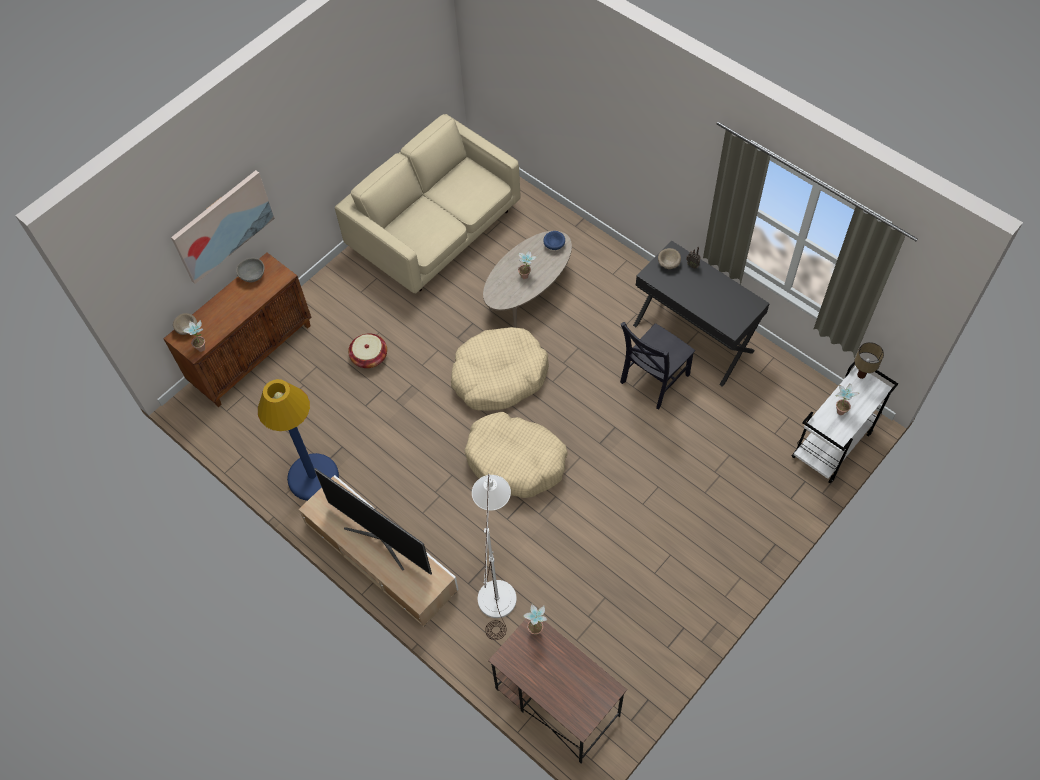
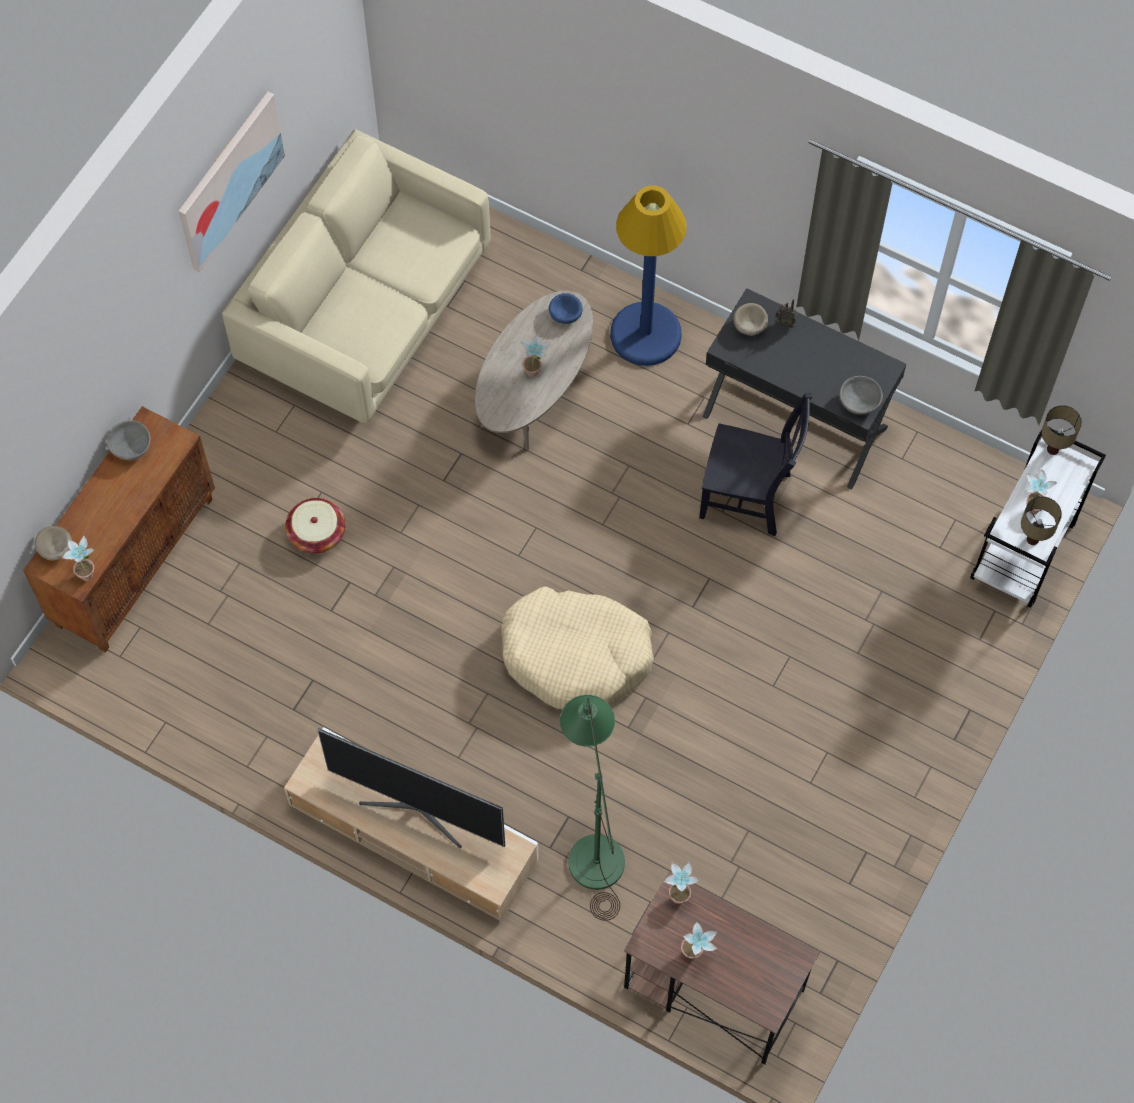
camera: 15 degrees left, 5 degrees up
picture [171,170,275,284] -> picture moved to [178,92,285,273]
blue floor lamp [258,379,339,501] -> blue floor lamp moved to [610,185,687,366]
beige dog bed [451,327,549,411] -> none
white floor lamp [472,474,517,640] -> green floor lamp [560,695,625,921]
black chair [620,322,695,409] -> black chair turned 105 degrees counterclockwise [699,393,812,537]
none -> potted plant [681,922,717,959]
none -> grey bowl [840,376,883,414]
none -> table lamp [1021,496,1062,545]

